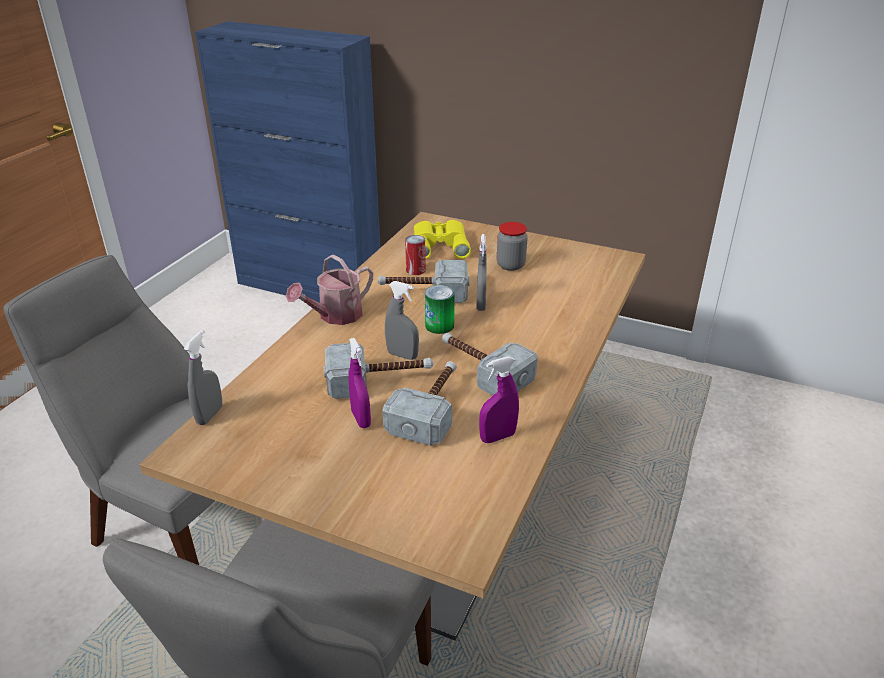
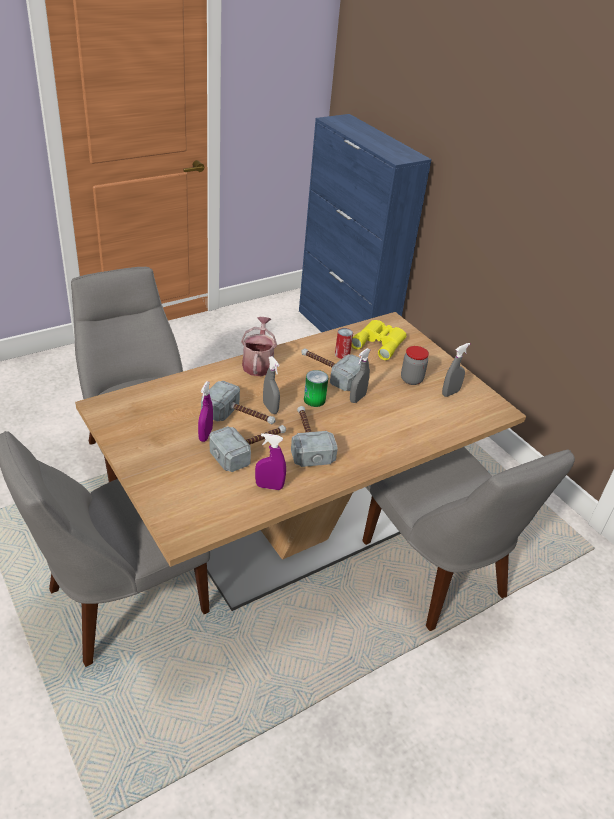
camera: 30 degrees right, 5 degrees up
grey spray bottle [184,330,222,425] -> grey spray bottle moved to [442,343,470,397]
watering can [286,254,373,325] -> watering can turned 105 degrees clockwise [241,317,277,376]
none -> grey chair [362,447,575,631]

